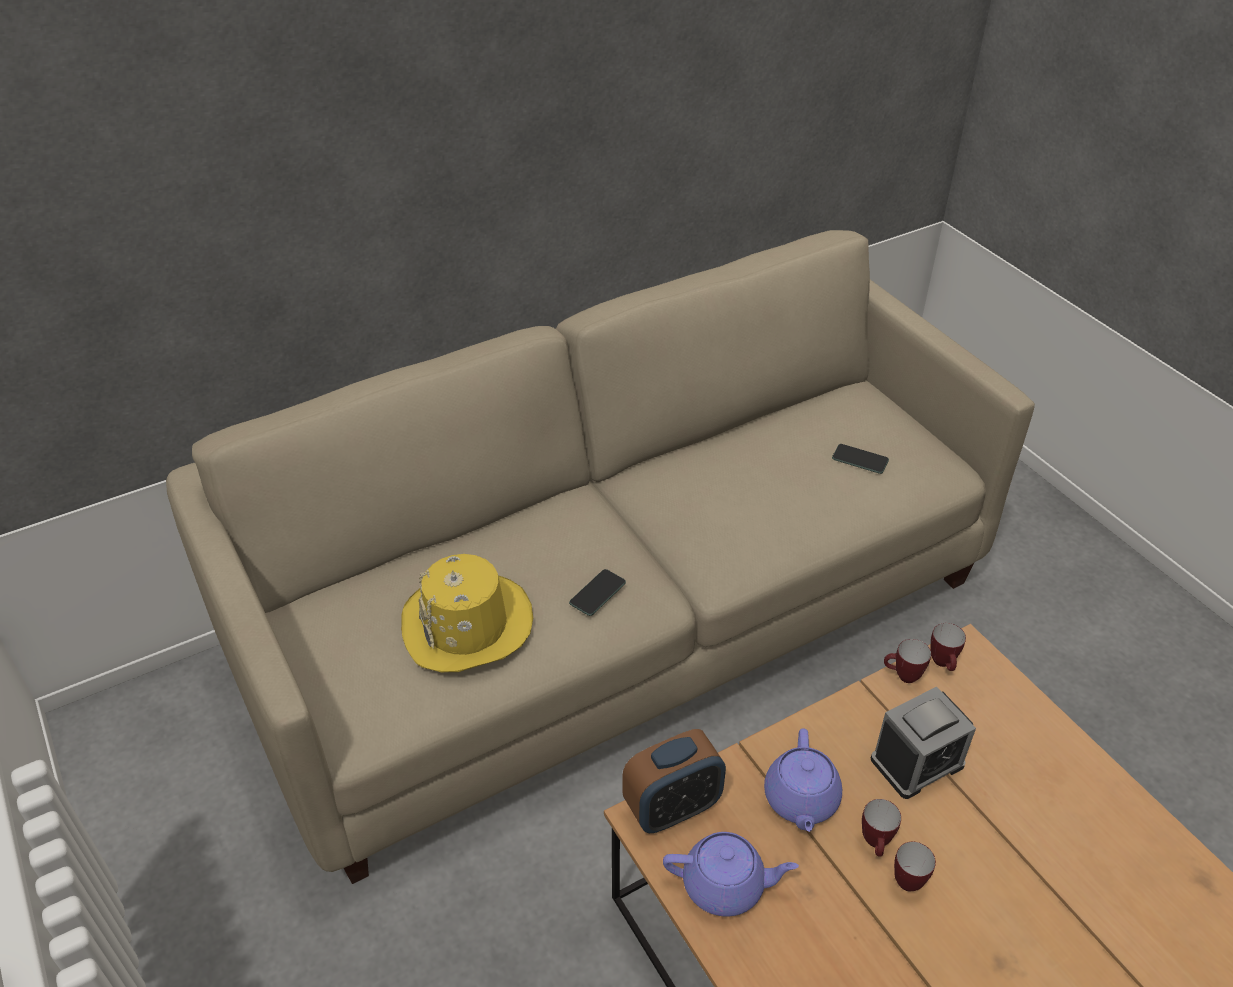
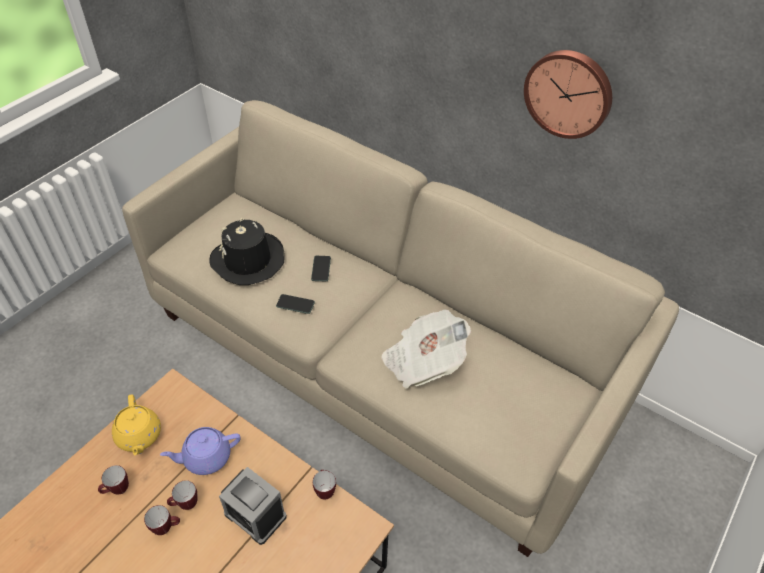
camera: 65 degrees right, 5 degrees up
yellow hat [401,554,533,672] -> black hat [209,218,285,285]
alarm clock [622,729,726,833] -> none
purple teapot [663,832,799,916] -> yellow teapot [112,394,161,455]
phone [832,444,889,474] -> phone moved to [311,256,331,281]
mug [931,623,966,671] -> mug moved to [98,465,129,494]
none -> newspaper [381,310,471,389]
none -> wall clock [524,50,612,139]

